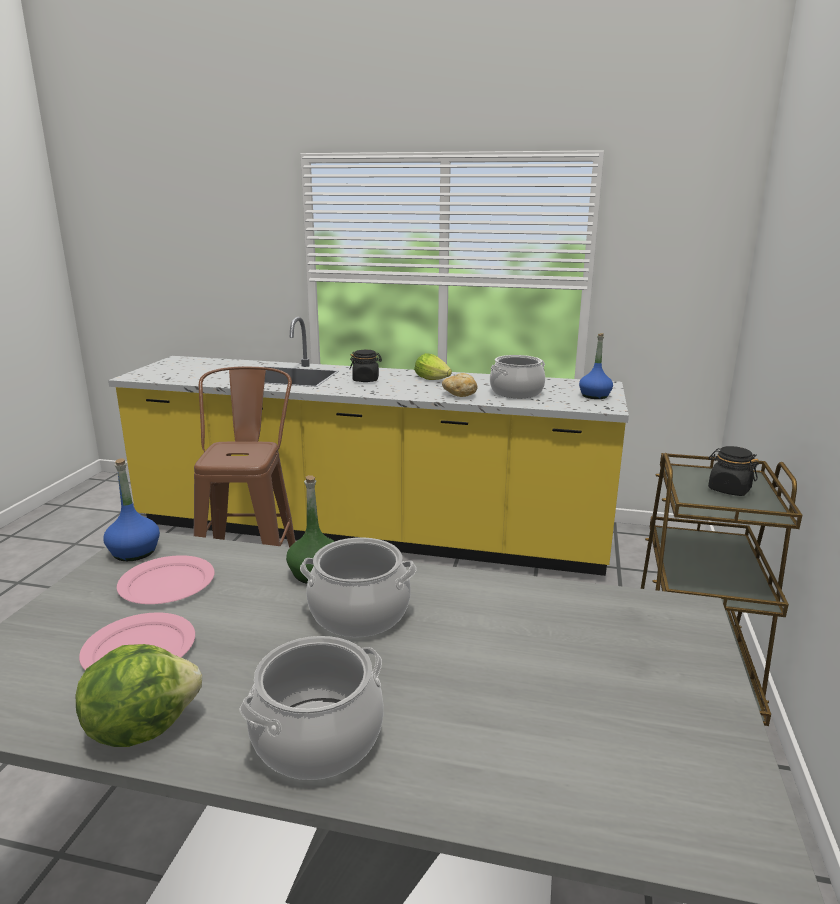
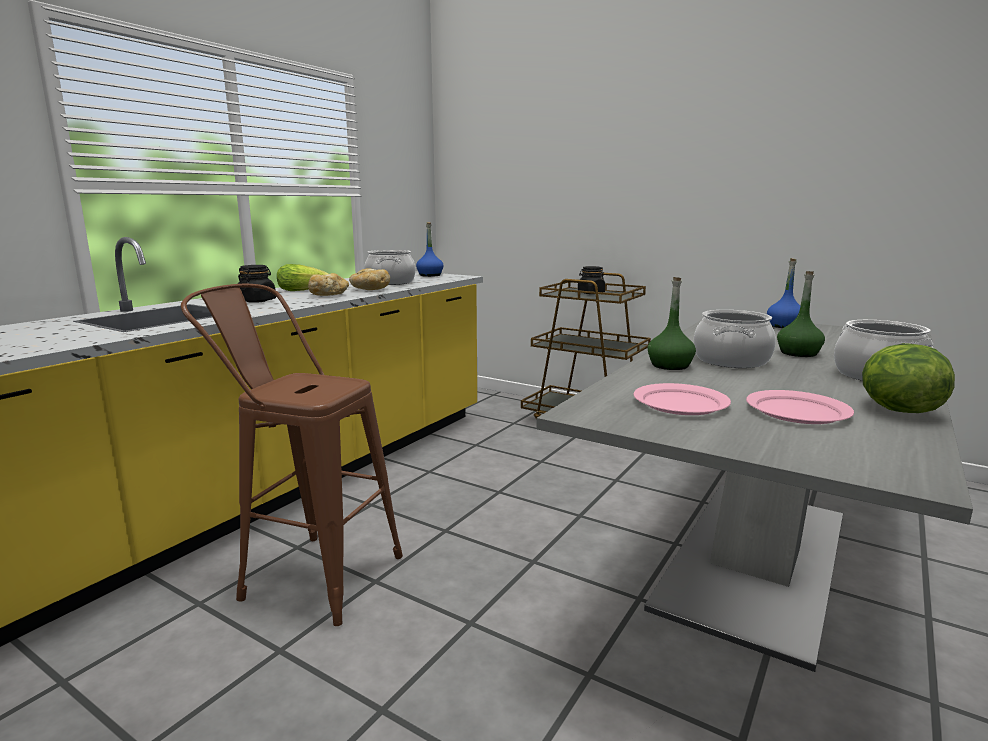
camera: 70 degrees left, 5 degrees down
blue bottle [103,458,160,561] -> blue bottle moved to [767,258,800,328]
none -> bread [308,273,349,296]
none -> green bottle [777,271,825,357]

